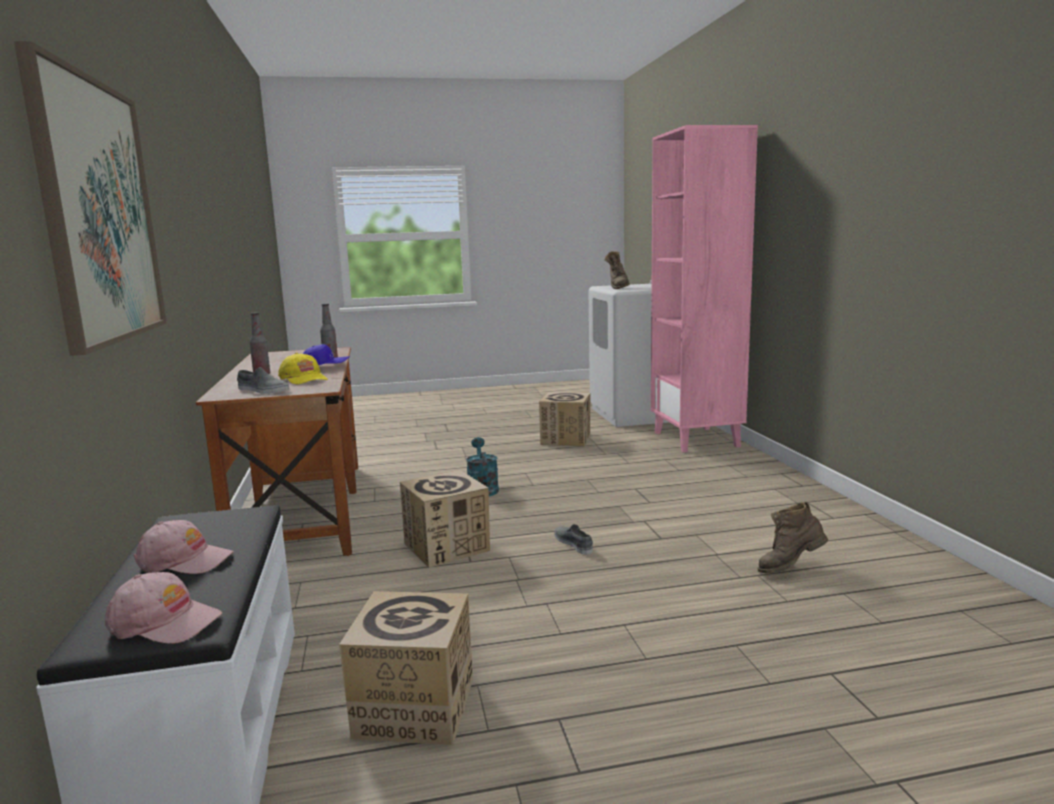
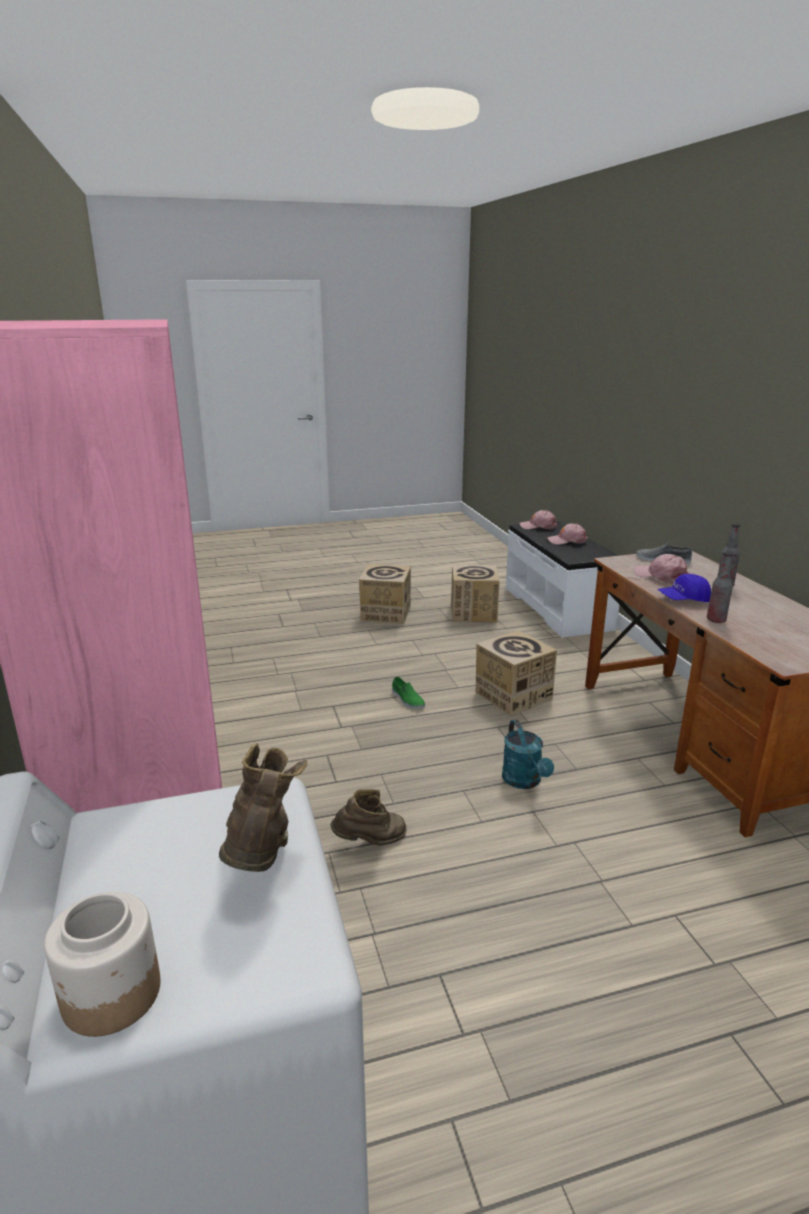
camera: 175 degrees right, 10 degrees up
picture [14,41,167,356] -> none
yellow cap [278,353,328,384] -> pink cap [634,554,690,584]
cardboard box [539,392,590,446] -> cardboard box moved to [359,564,411,624]
grey shoe [555,524,593,555] -> green shoe [392,677,425,710]
brown boot [757,502,828,574] -> brown boot moved to [331,789,407,846]
none -> jar [44,892,160,1037]

